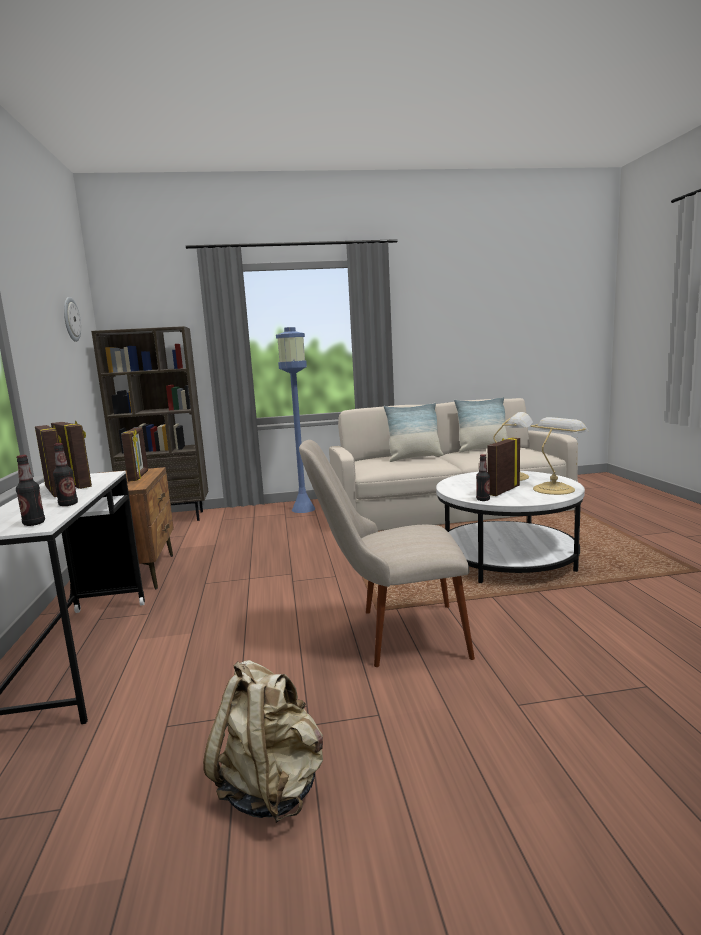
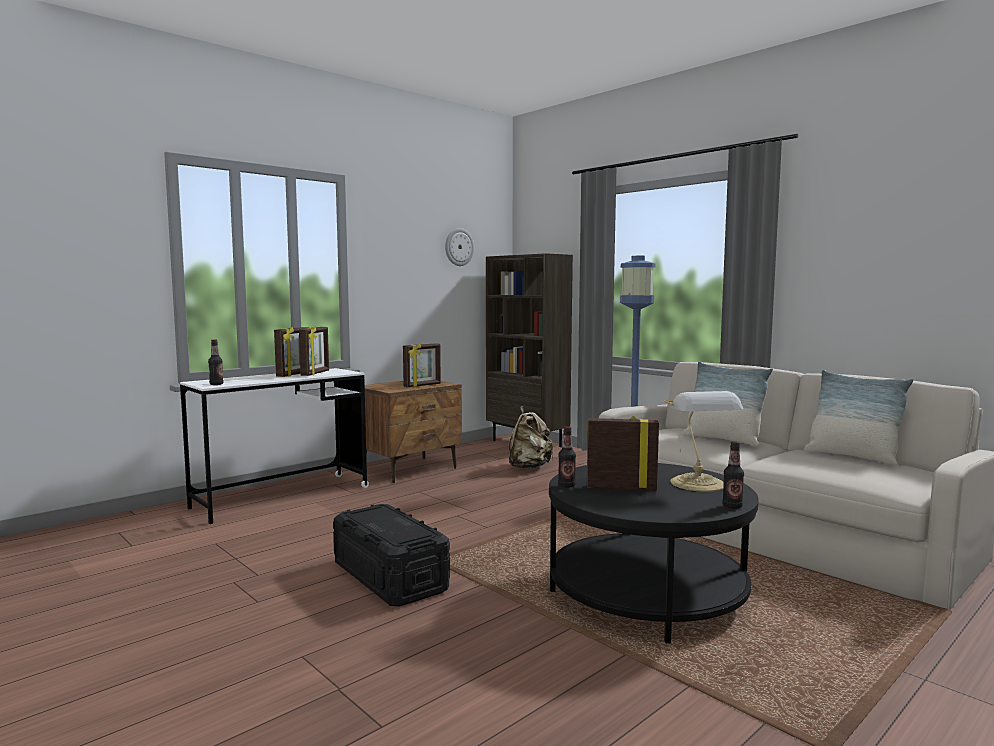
camera: 55 degrees right, 5 degrees down
bottle [53,443,78,506] -> bottle moved to [722,441,744,509]
beige backpack [203,660,323,823] -> beige backpack moved to [509,406,553,469]
beige chair [299,440,475,667] -> black storage box [333,504,450,607]
white coffee table [436,471,585,583] -> black coffee table [549,463,759,643]
table lamp [530,417,588,495] -> none

